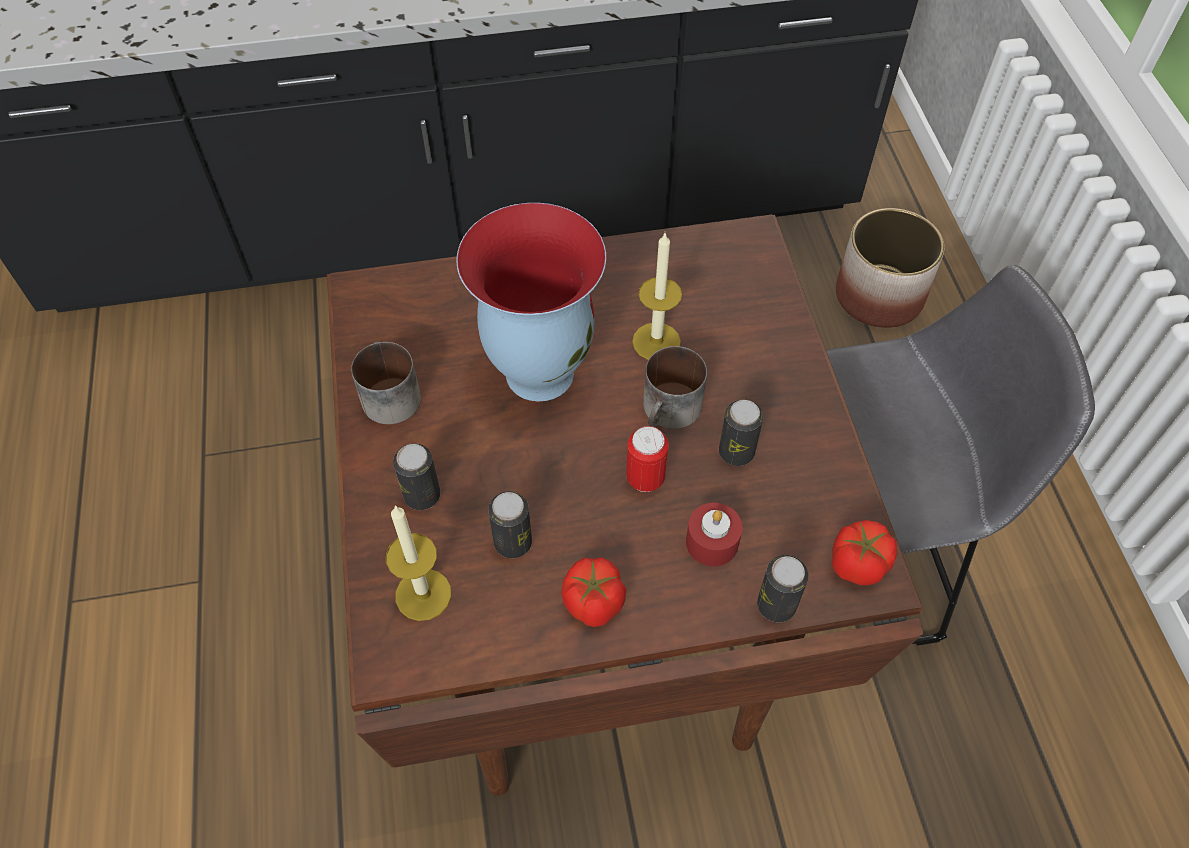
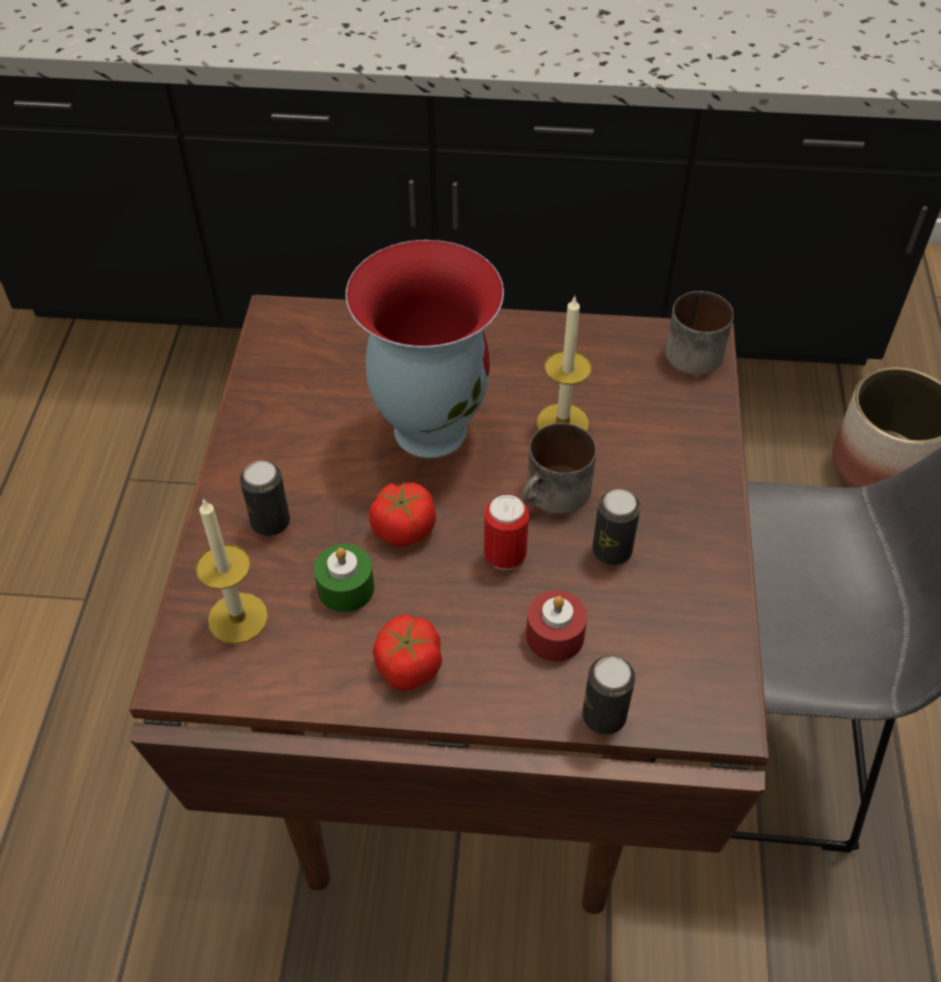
camera: 15 degrees right, 5 degrees down
mug [351,341,421,424] -> mug moved to [665,291,734,375]
can [488,491,532,558] -> green candle [314,544,374,613]
tomato [832,520,897,585] -> tomato moved to [369,482,436,547]

